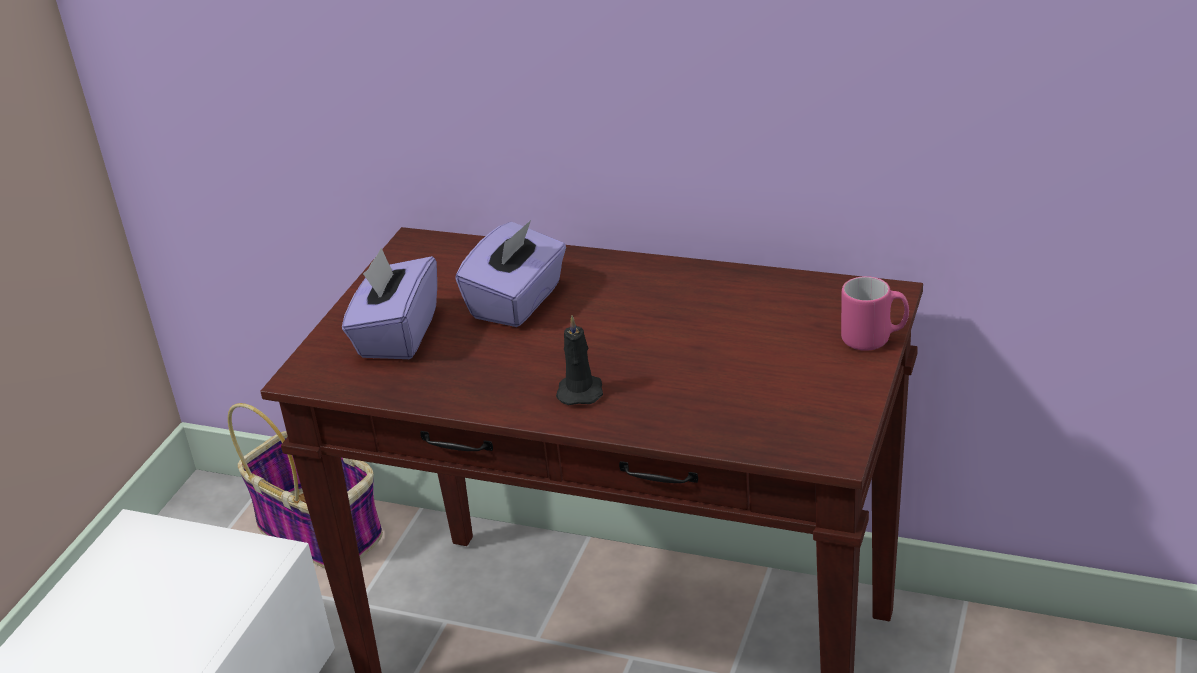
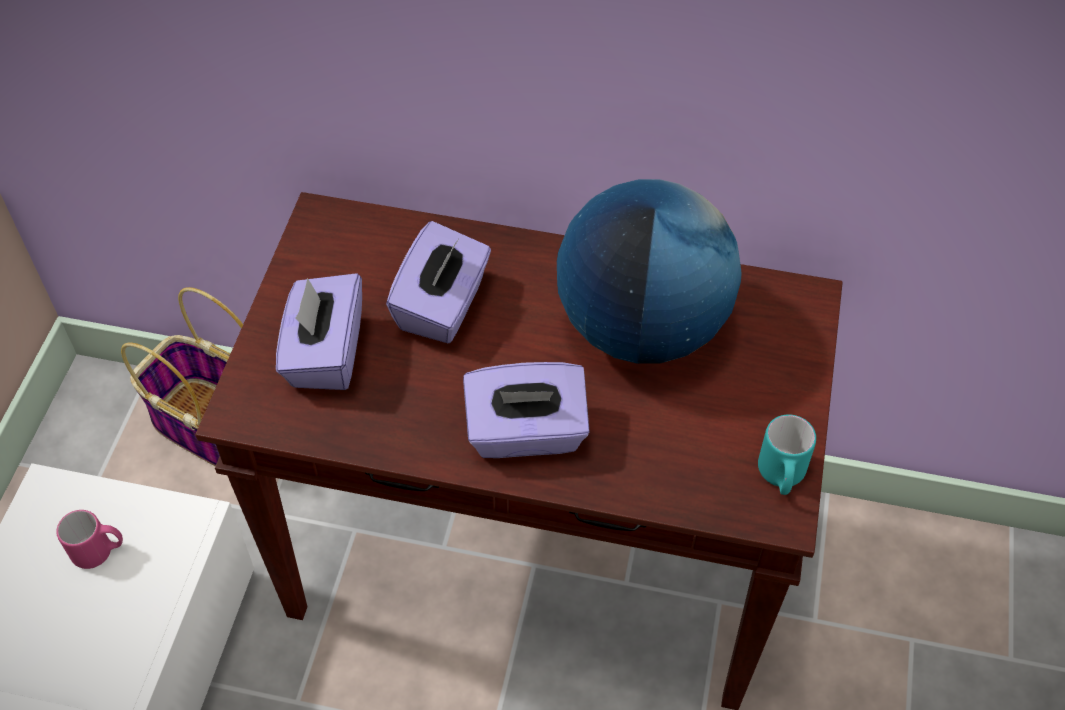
camera: 10 degrees left, 20 degrees up
black candle [556,315,603,405] -> purple tissue box [463,362,590,458]
pink mug [841,276,909,351] -> pink mug moved to [56,510,123,569]
none -> globe [557,179,742,364]
none -> turquoise mug [758,414,816,495]

